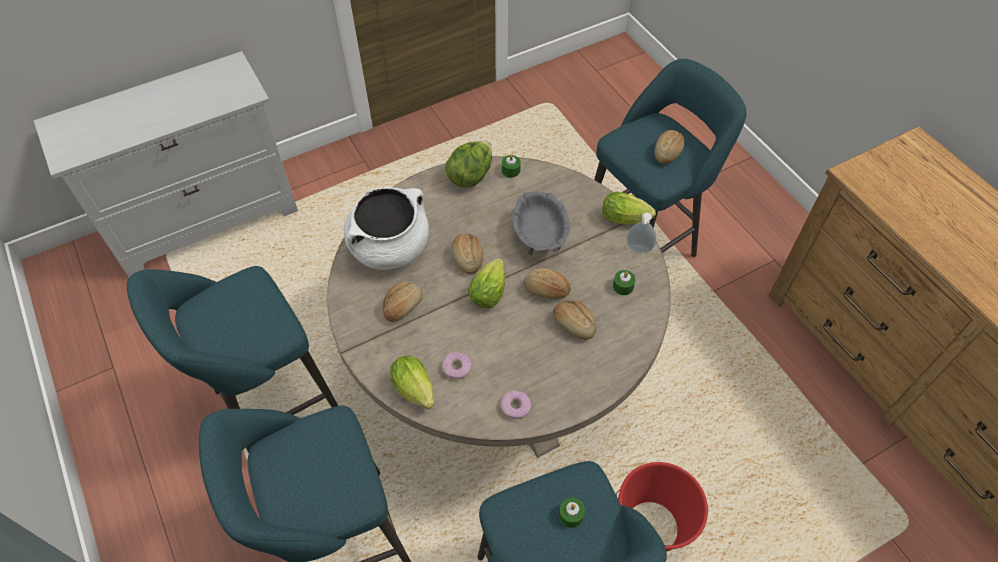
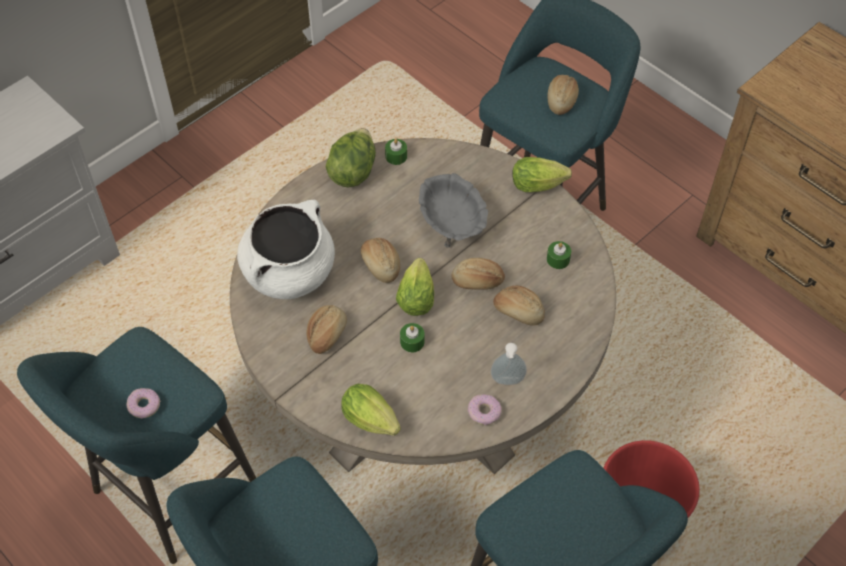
camera: 15 degrees left, 0 degrees up
donut [442,352,472,380] -> donut moved to [126,388,161,419]
green candle [559,498,585,528] -> green candle moved to [400,323,424,352]
soap dispenser [627,213,657,253] -> soap dispenser moved to [491,343,527,385]

